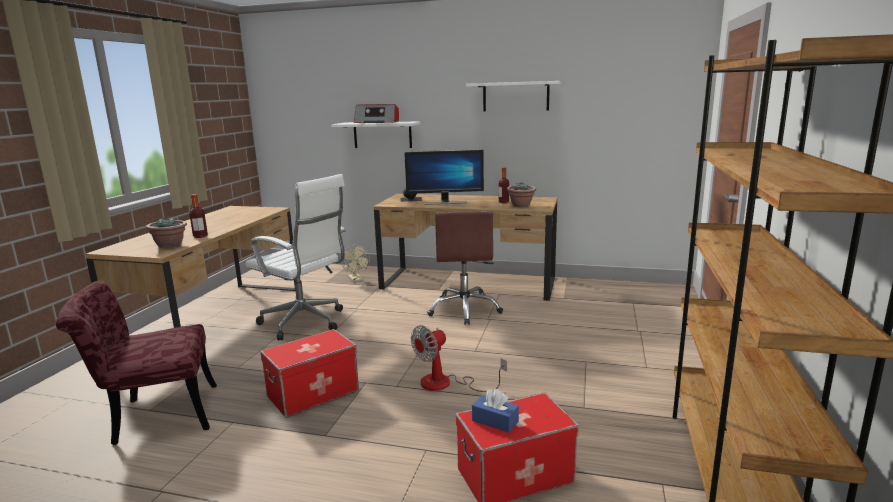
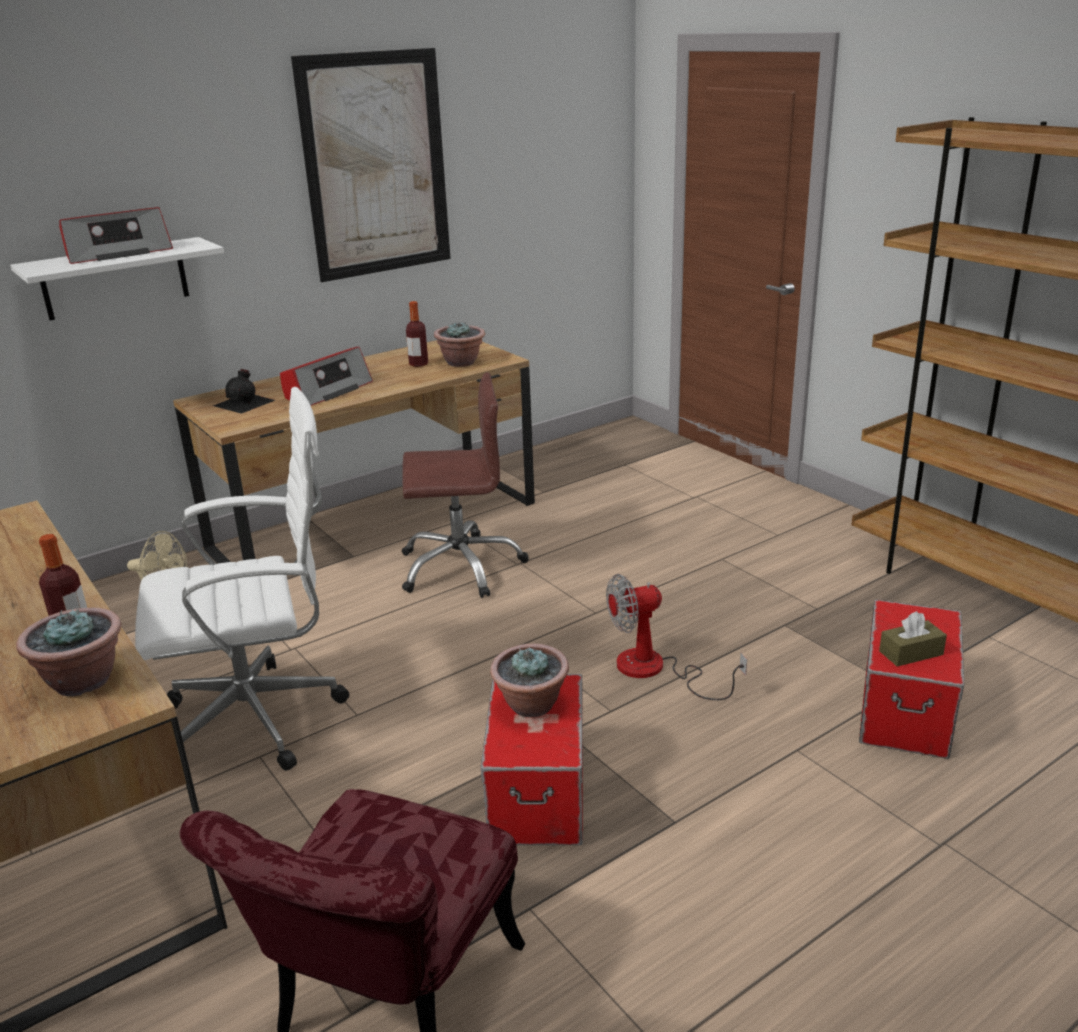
camera: 50 degrees left, 10 degrees up
monitor [404,149,484,205] -> radio [280,346,373,406]
fan [411,325,507,392] -> fan turned 75 degrees clockwise [606,574,747,700]
brown office chair [427,211,503,325] -> brown office chair turned 45 degrees counterclockwise [402,372,529,598]
white shelf [466,81,560,111] -> picture [291,48,451,282]
blue tissue box [472,389,519,433] -> brown tissue box [879,611,947,667]
none -> potted plant [490,644,569,717]

